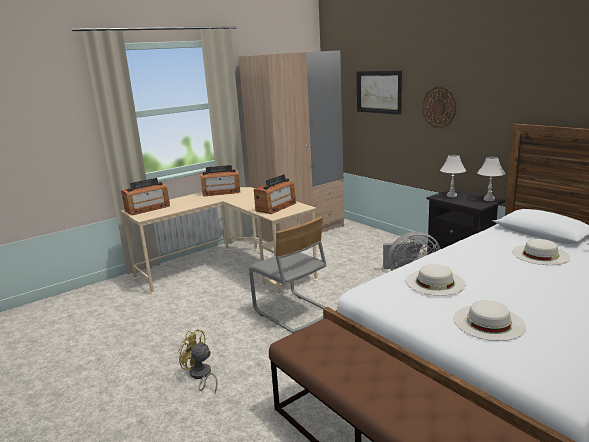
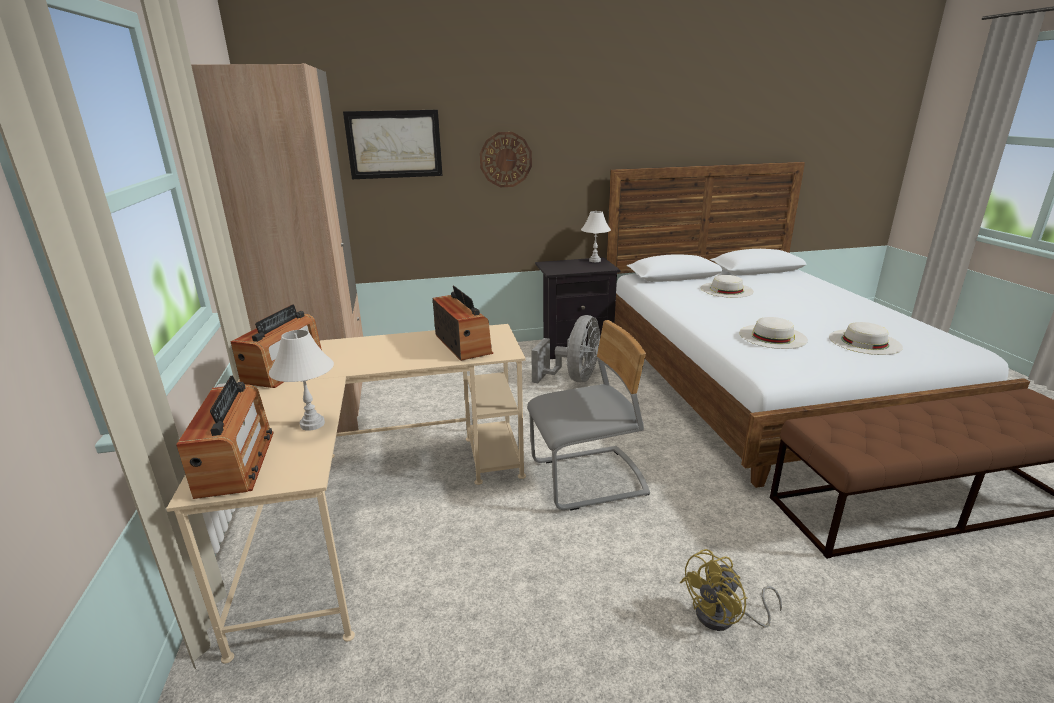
camera: 65 degrees left, 5 degrees up
white table lamp [440,155,466,197] -> white table lamp moved to [269,330,334,431]

